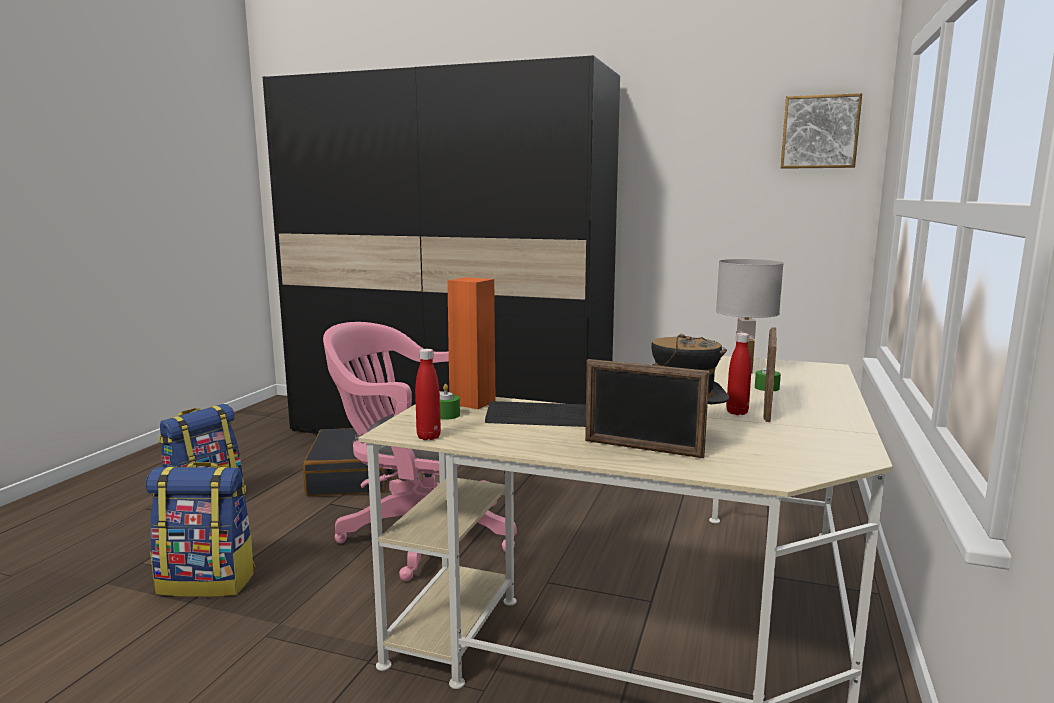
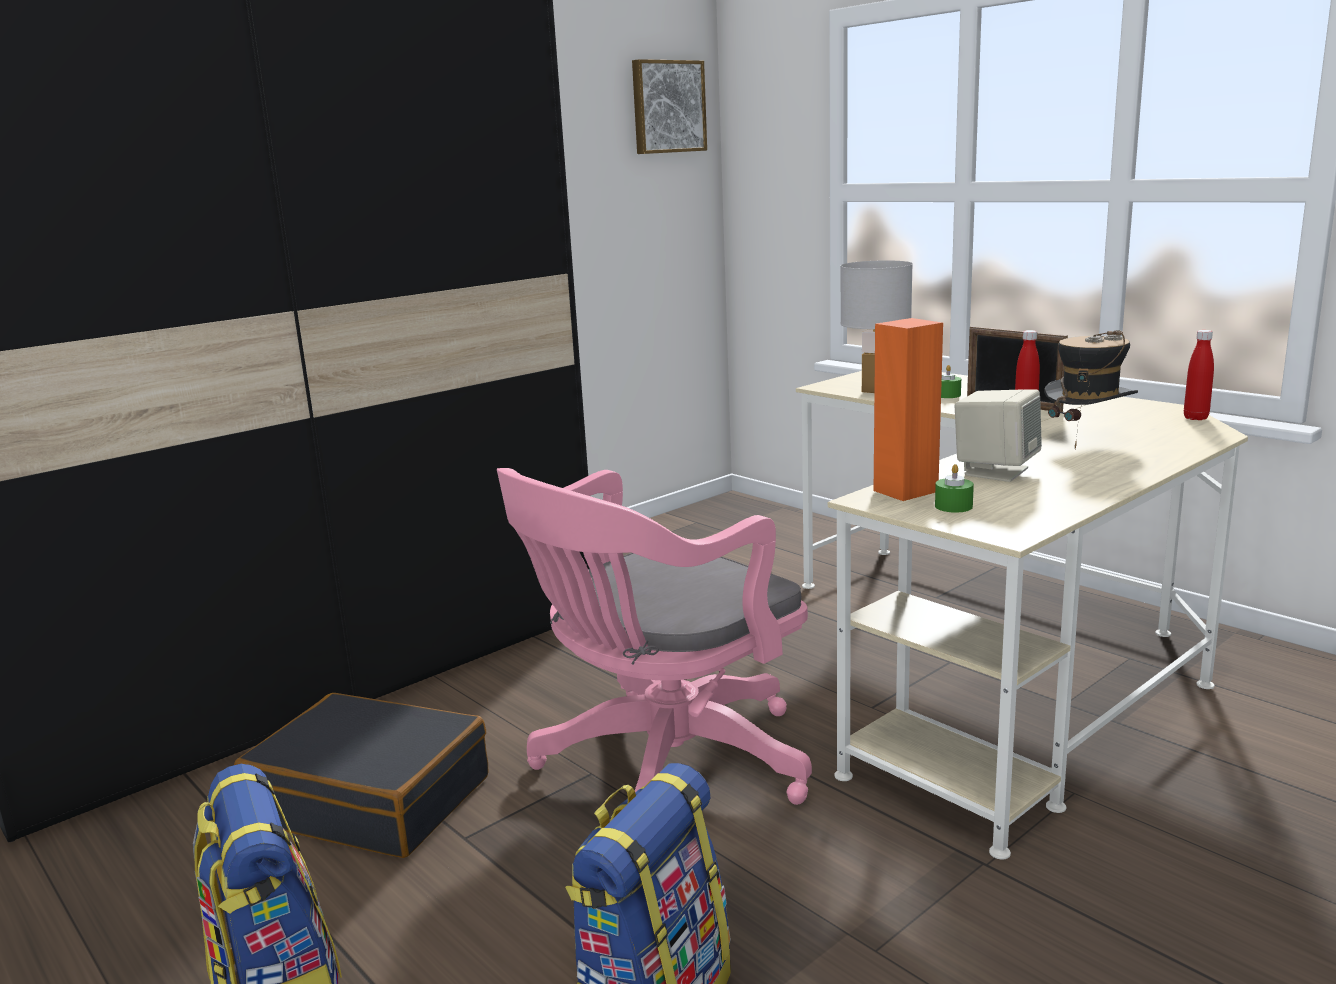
camera: 60 degrees left, 5 degrees up
red bottle [415,349,441,440] -> red bottle moved to [1184,330,1214,420]
keyboard [485,401,586,427] -> beige speaker [955,389,1042,482]
picture frame [585,359,709,458] -> none

